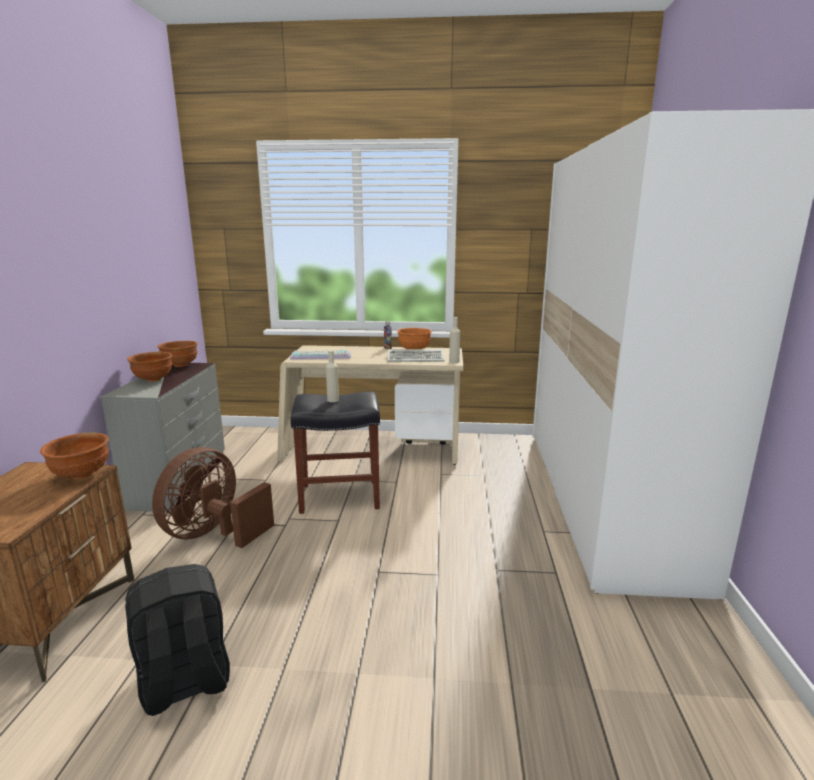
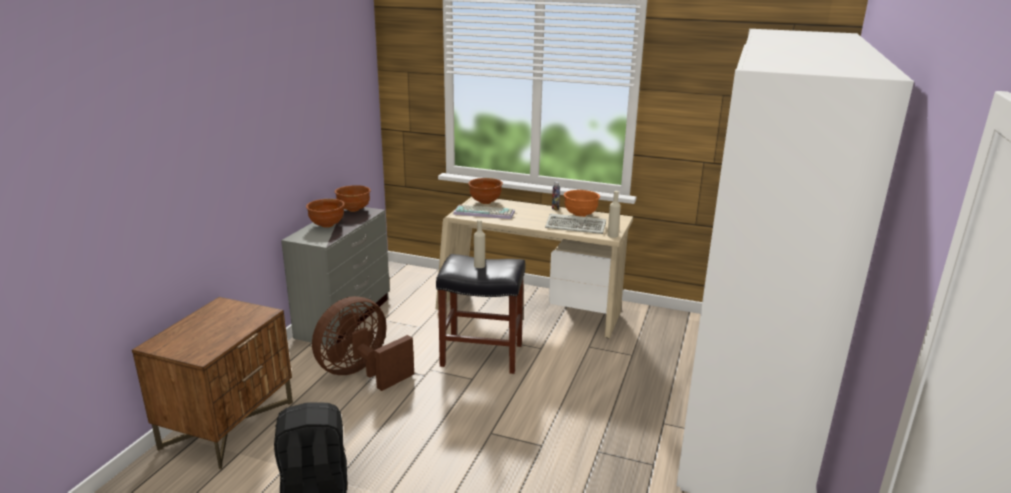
camera: 15 degrees right, 5 degrees up
brown bowl [40,433,109,479] -> brown bowl moved to [468,178,503,204]

